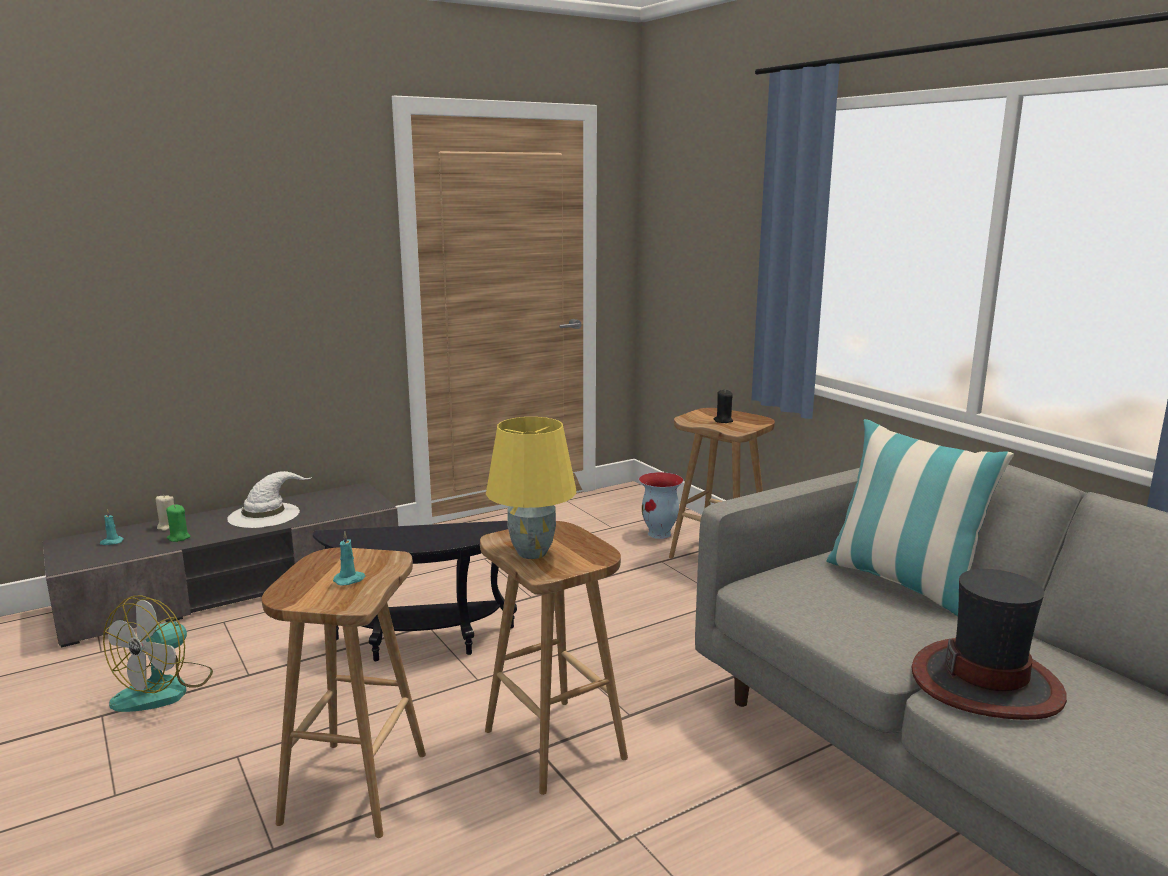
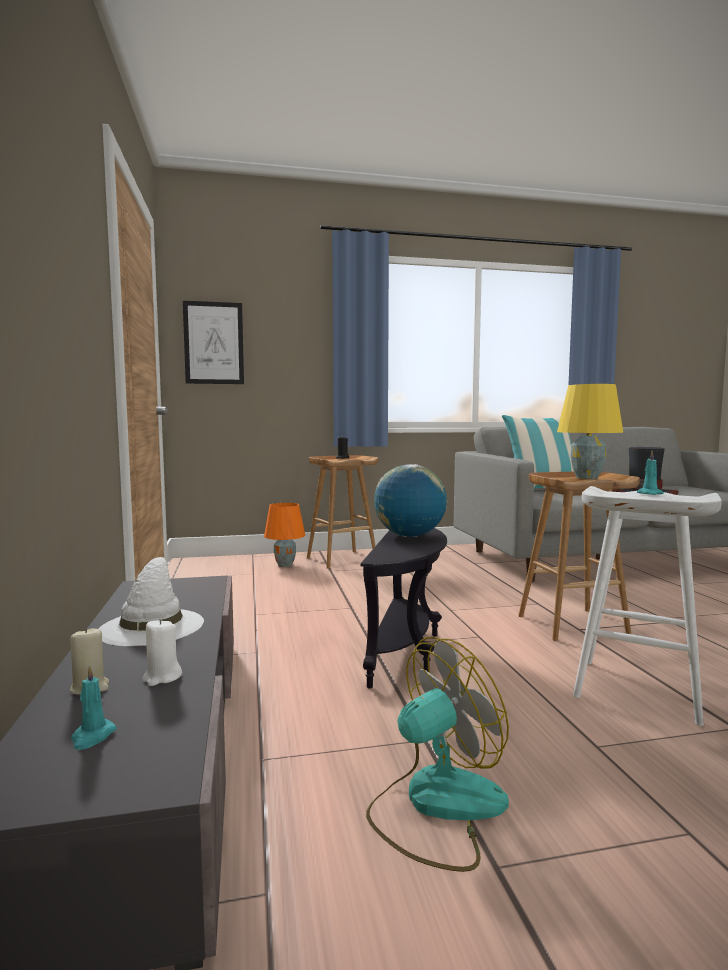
camera: 70 degrees left, 10 degrees down
fan [103,595,213,712] -> fan turned 75 degrees counterclockwise [366,637,509,872]
green candle [166,504,191,542] -> white candle [142,619,182,686]
brown stool [261,547,426,838] -> white stool [573,486,722,726]
vase [639,472,684,539] -> orange table lamp [264,503,305,567]
none -> picture [183,301,244,384]
none -> globe [374,464,448,537]

